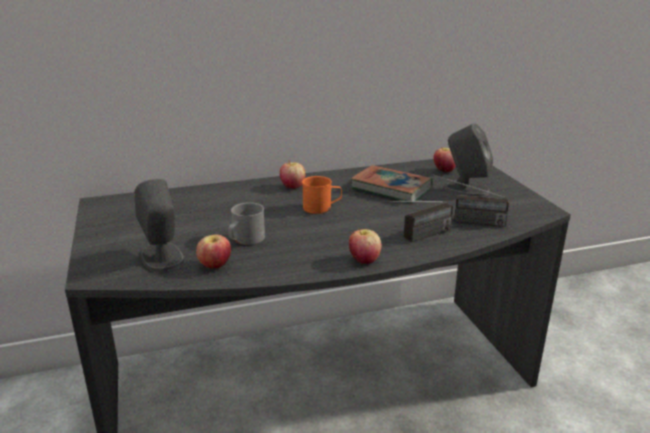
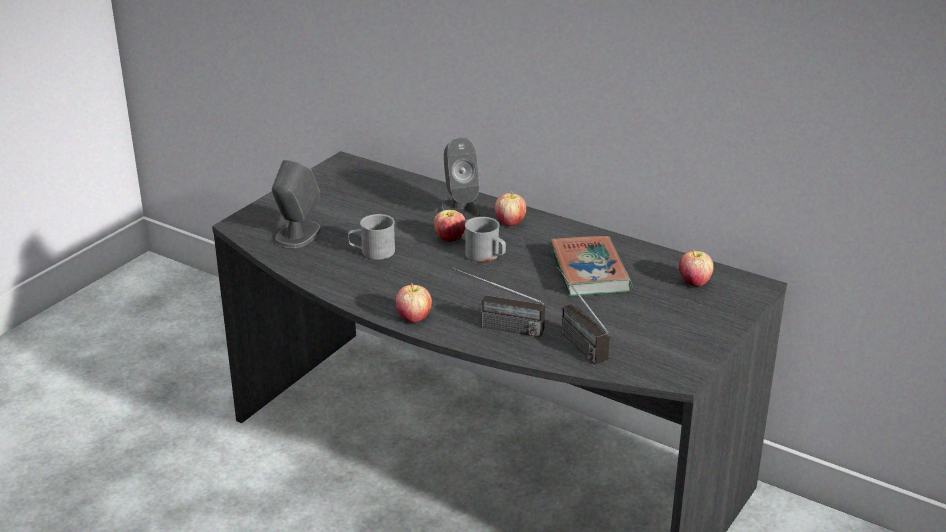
camera: 50 degrees right, 5 degrees up
apple [196,235,231,269] -> apple moved to [434,210,466,242]
orange mug [302,176,342,214] -> grey mug [465,217,506,263]
grey speaker [445,124,493,197] -> grey speaker moved to [441,137,480,221]

